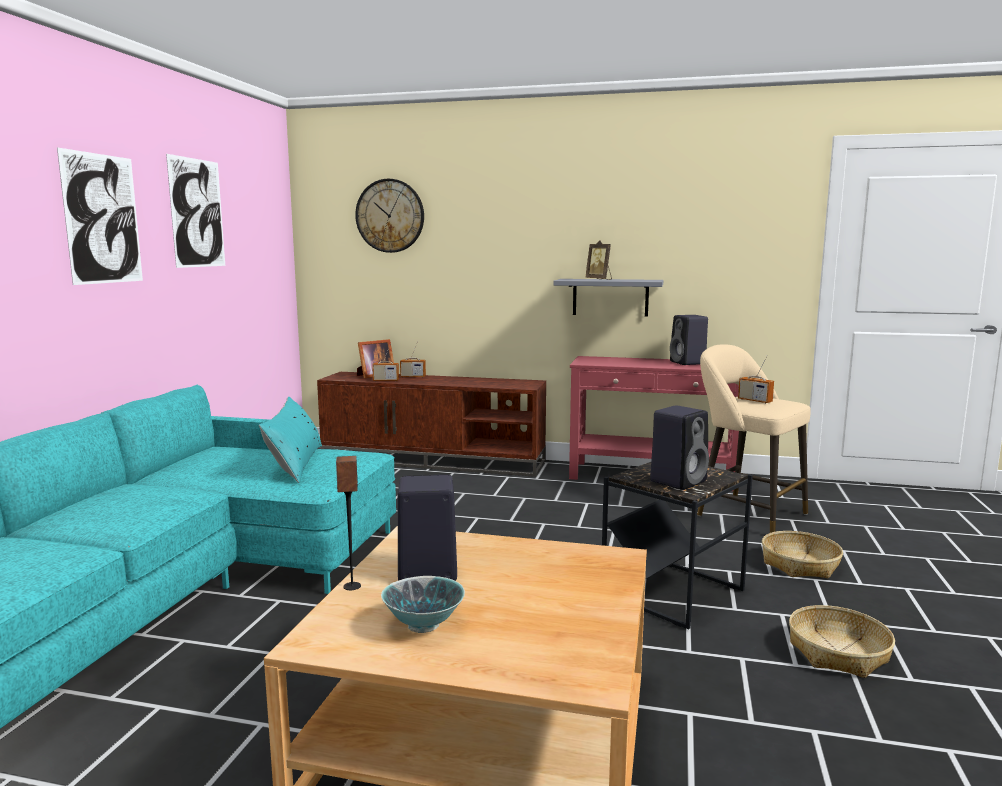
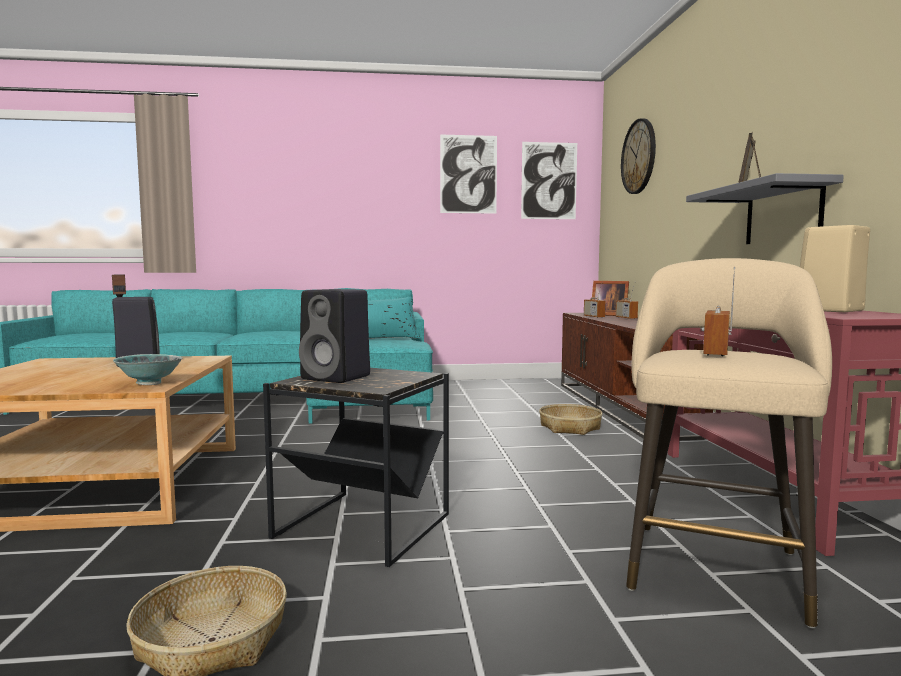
camera: 70 degrees right, 5 degrees down
picture [57,147,143,285] -> picture moved to [521,142,577,219]
bowl [381,576,465,633] -> bowl moved to [113,354,183,385]
black speaker [670,315,708,365] -> beige speaker [800,225,870,312]
basket [762,531,843,578] -> basket moved to [539,404,602,435]

